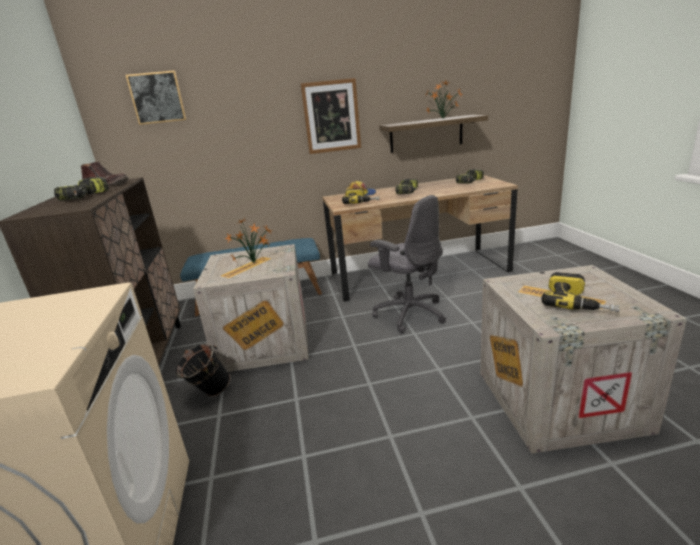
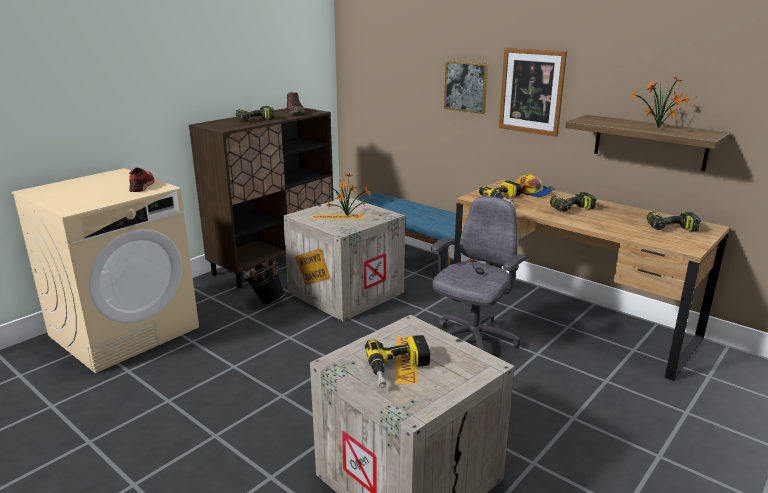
camera: 50 degrees right, 0 degrees up
picture [126,70,187,125] -> picture moved to [444,61,488,114]
grey office chair [368,195,446,334] -> grey office chair turned 150 degrees counterclockwise [431,196,526,351]
none -> red shoe [129,168,155,192]

